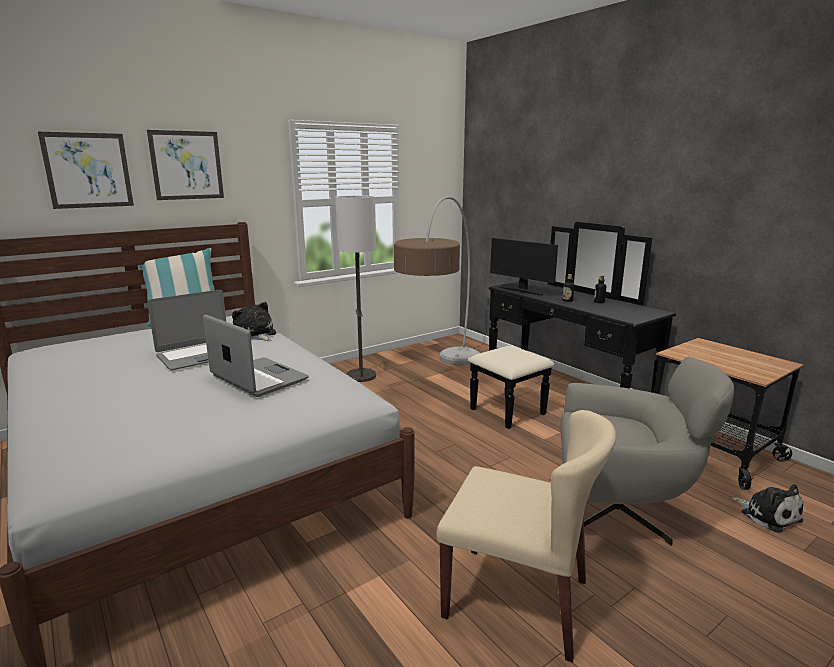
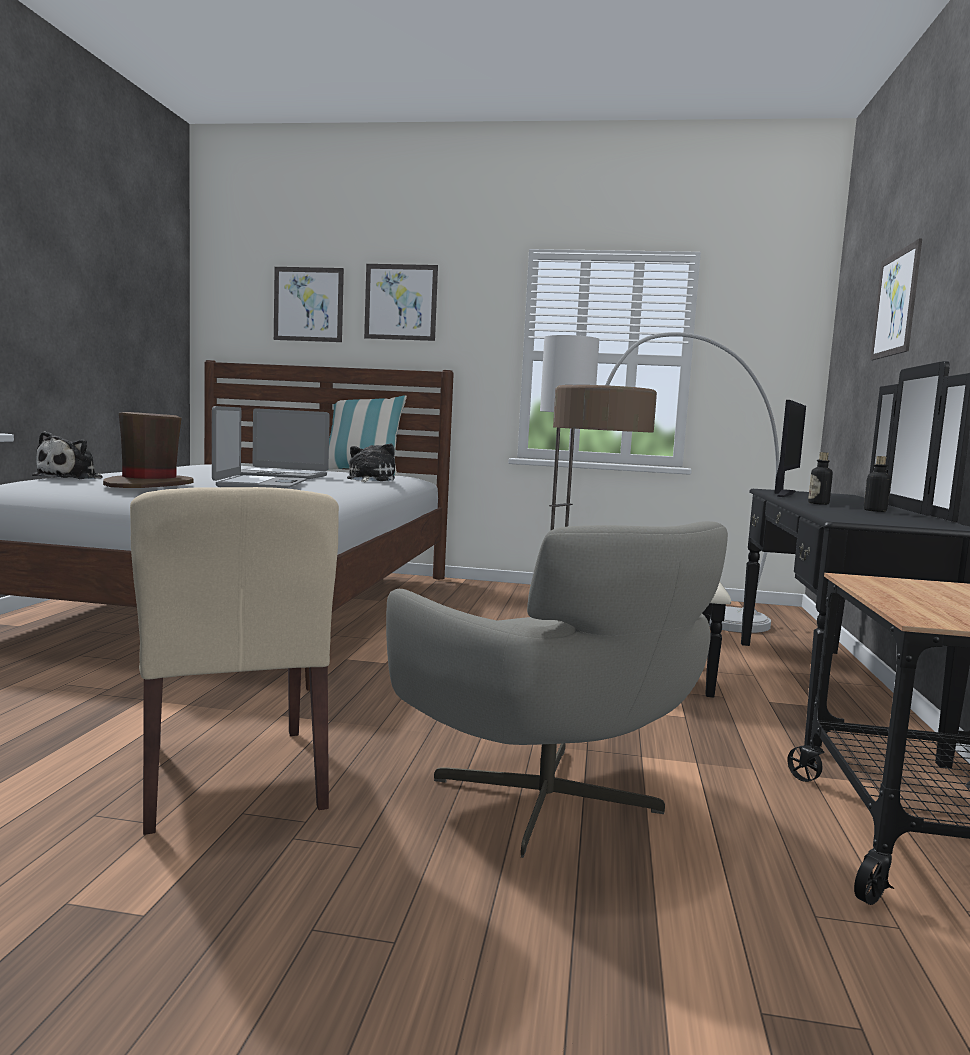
camera: 45 degrees right, 10 degrees down
monitor [490,238,558,296] -> monitor turned 150 degrees counterclockwise [774,400,806,497]
plush toy [732,484,803,533] -> plush toy moved to [32,431,103,479]
none -> brown hat [103,412,194,488]
none -> picture [870,239,922,360]

